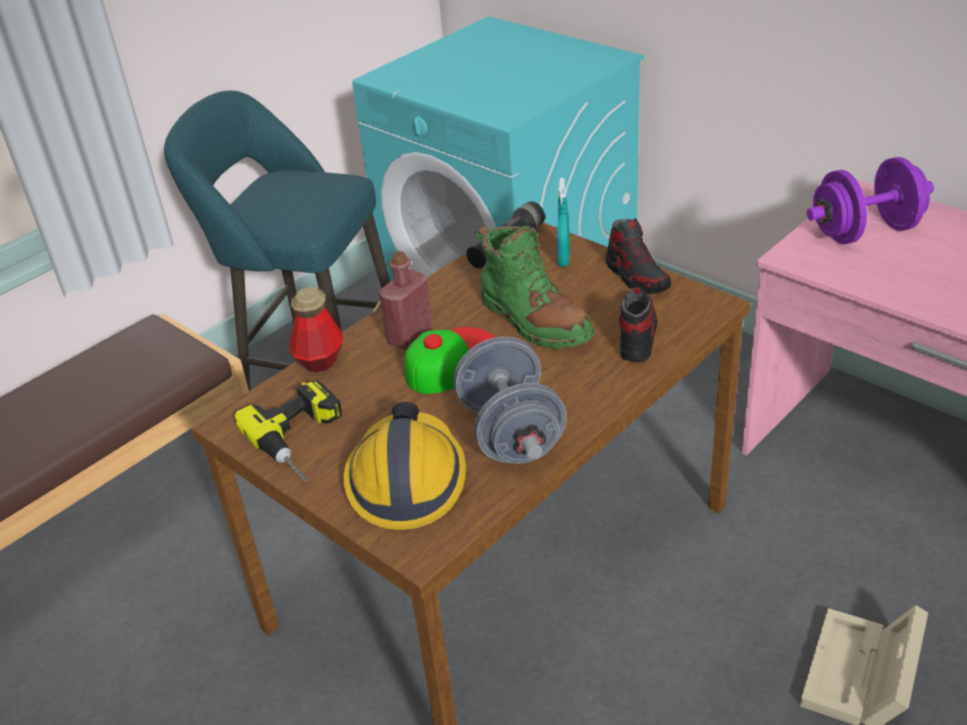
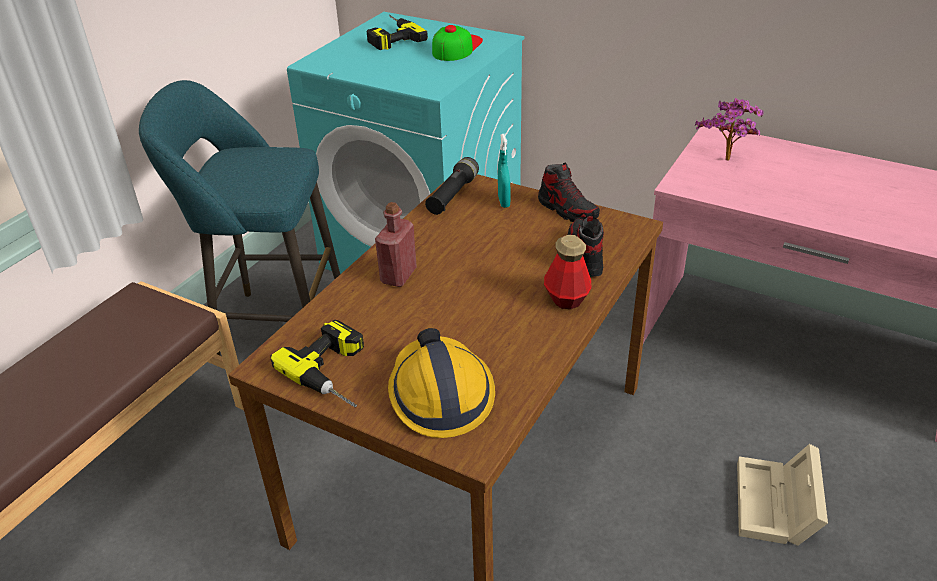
camera: 15 degrees left, 0 degrees up
bottle [289,287,343,372] -> bottle moved to [544,235,591,309]
cap [404,327,495,394] -> cap moved to [432,25,483,61]
grey dumbbell [454,337,567,464] -> none
green boot [475,226,595,349] -> none
purple dumbbell [807,157,934,244] -> potted plant [694,98,764,161]
none -> power drill [367,15,428,50]

